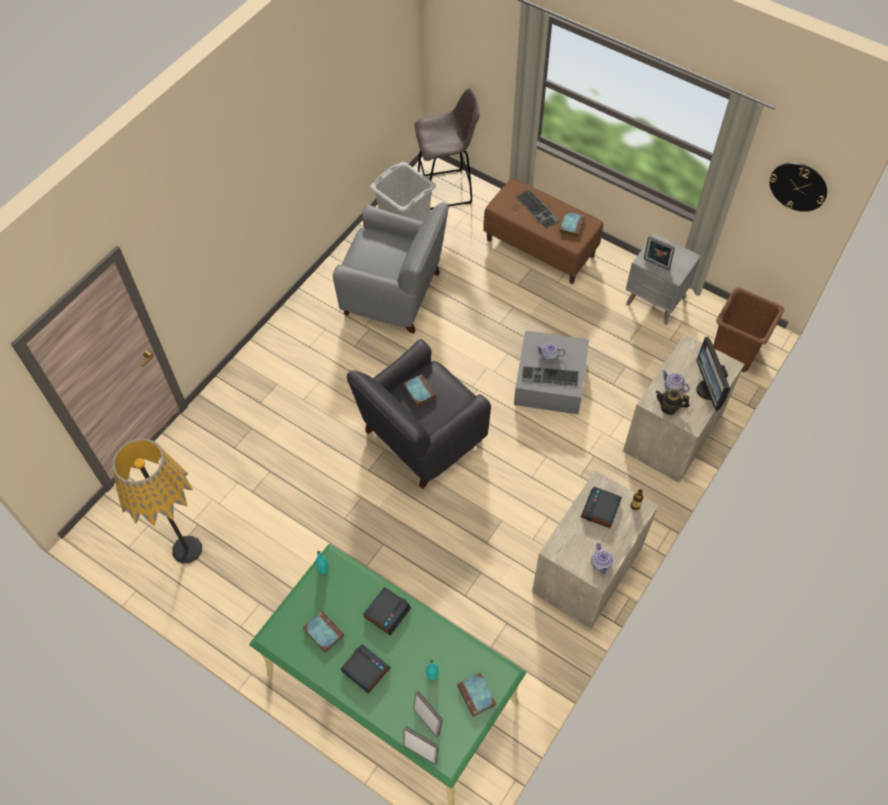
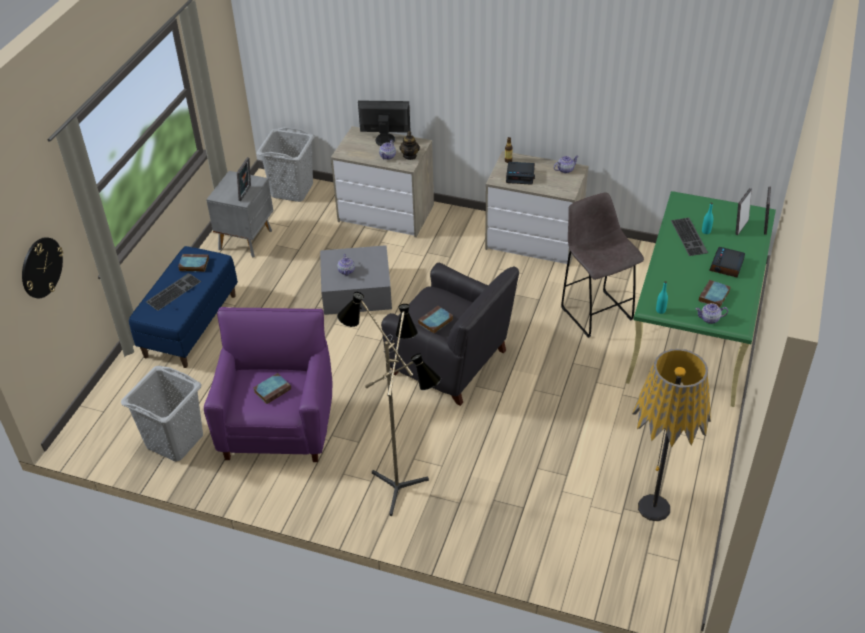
camera: 105 degrees left, 15 degrees down
grey armchair [333,202,449,334] -> purple armchair [204,307,332,462]
alarm clock [363,587,411,635] -> none
grey stool [414,88,480,210] -> grey stool moved to [561,192,644,338]
book [457,672,496,717] -> book moved to [253,373,291,404]
brown bench [484,178,603,284] -> blue bench [129,246,238,368]
keyboard [522,366,578,387] -> keyboard moved to [671,218,708,256]
monitor [696,337,730,411] -> monitor turned 150 degrees counterclockwise [358,100,411,146]
brown laundry basket [713,287,784,372] -> grey laundry basket [257,127,315,202]
wall clock [769,162,827,212] -> wall clock moved to [22,237,63,298]
none -> floor lamp [337,292,441,516]
none -> teapot [696,303,728,324]

